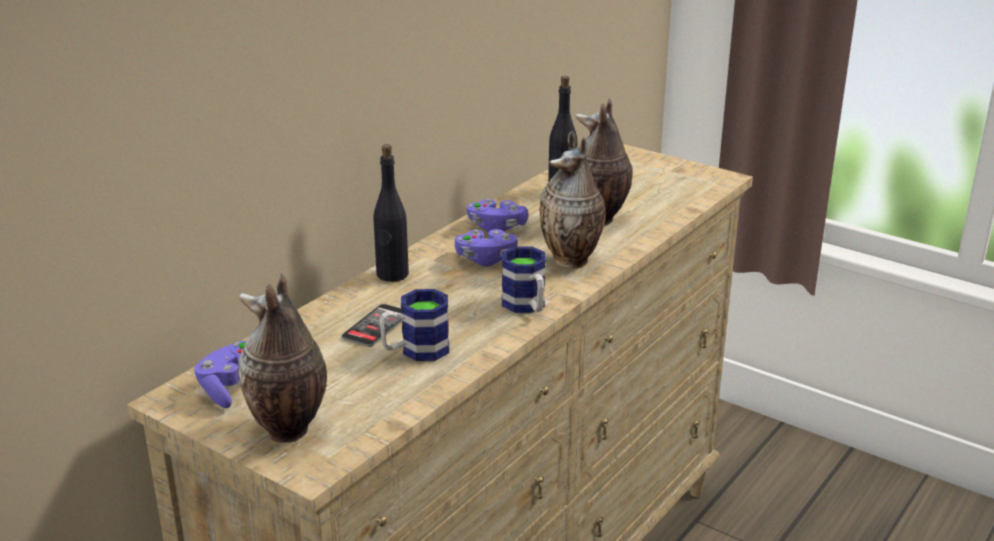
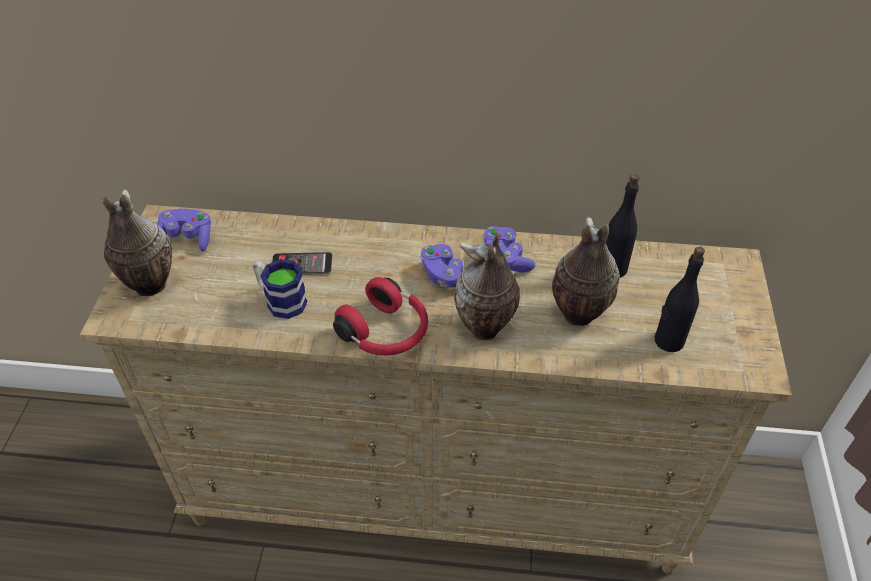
camera: 60 degrees right, 20 degrees up
black bottle [374,144,409,282] -> black bottle moved to [655,247,705,352]
mug [502,246,546,313] -> red headphones [333,277,428,355]

